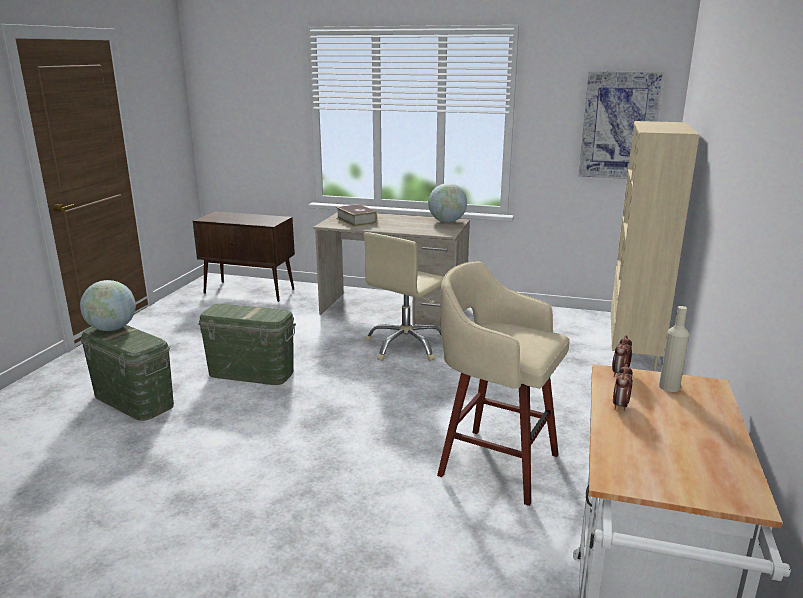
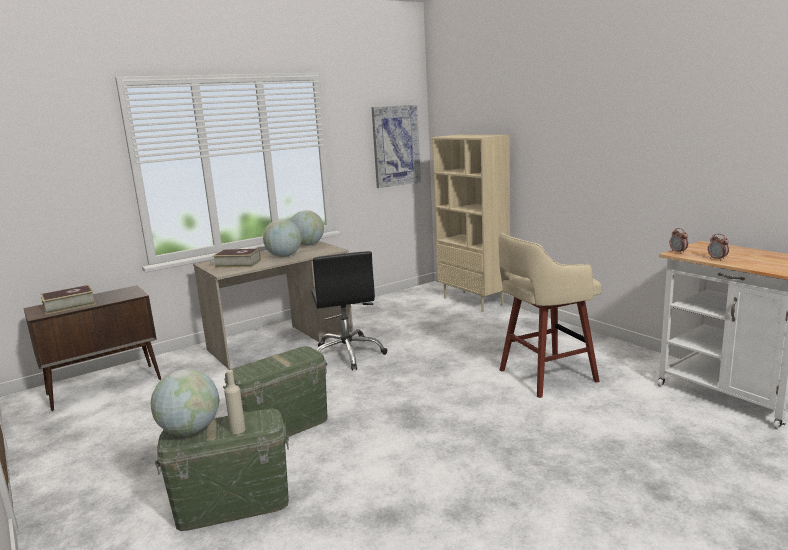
camera: 50 degrees left, 5 degrees down
beige office chair [364,232,444,361] -> black office chair [311,251,387,370]
beige bottle [659,306,689,392] -> beige bottle moved to [224,370,246,434]
none -> book [40,285,96,315]
none -> globe [263,219,301,257]

